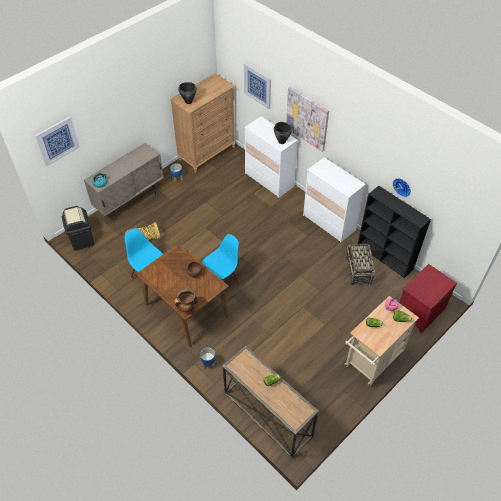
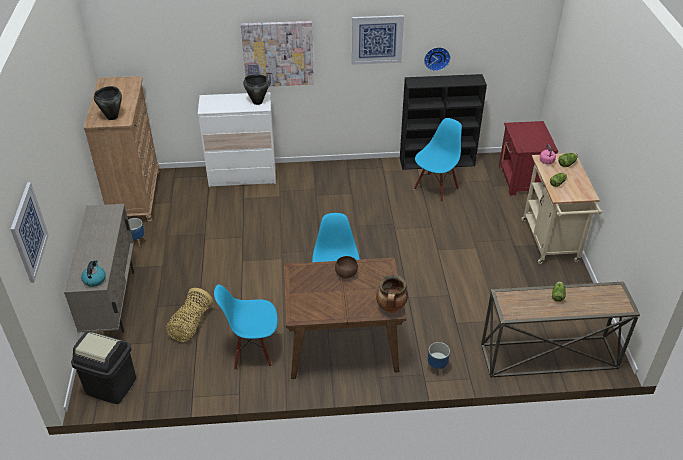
camera: 50 degrees left, 10 degrees down
picture [244,63,271,109] -> picture moved to [352,15,404,65]
white dresser [303,157,366,243] -> none
basket [346,243,375,285] -> blue chair [414,118,462,202]

